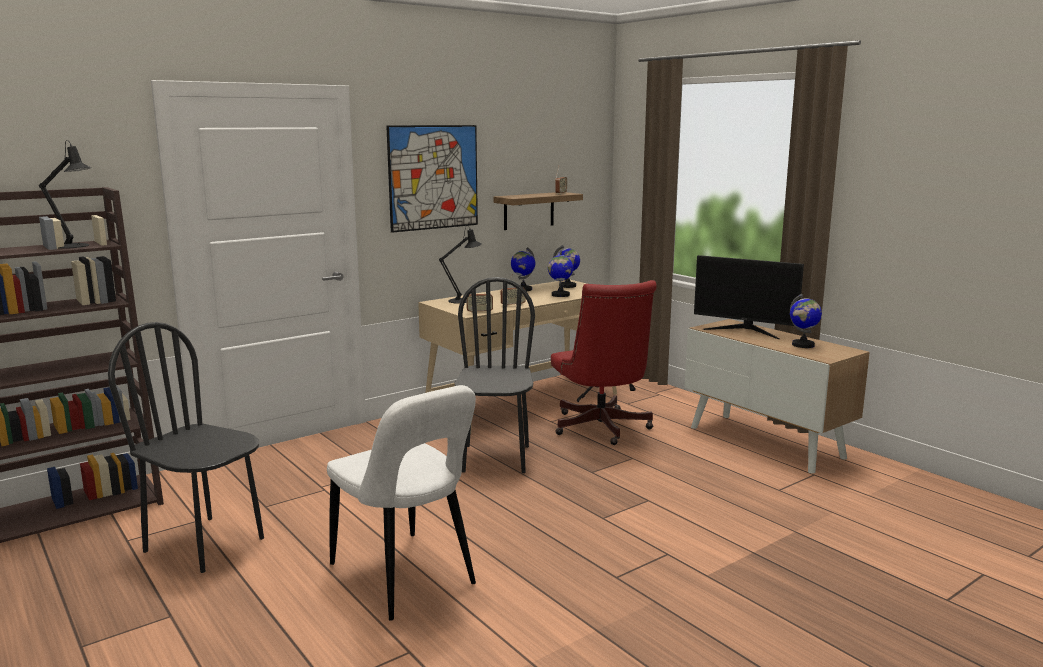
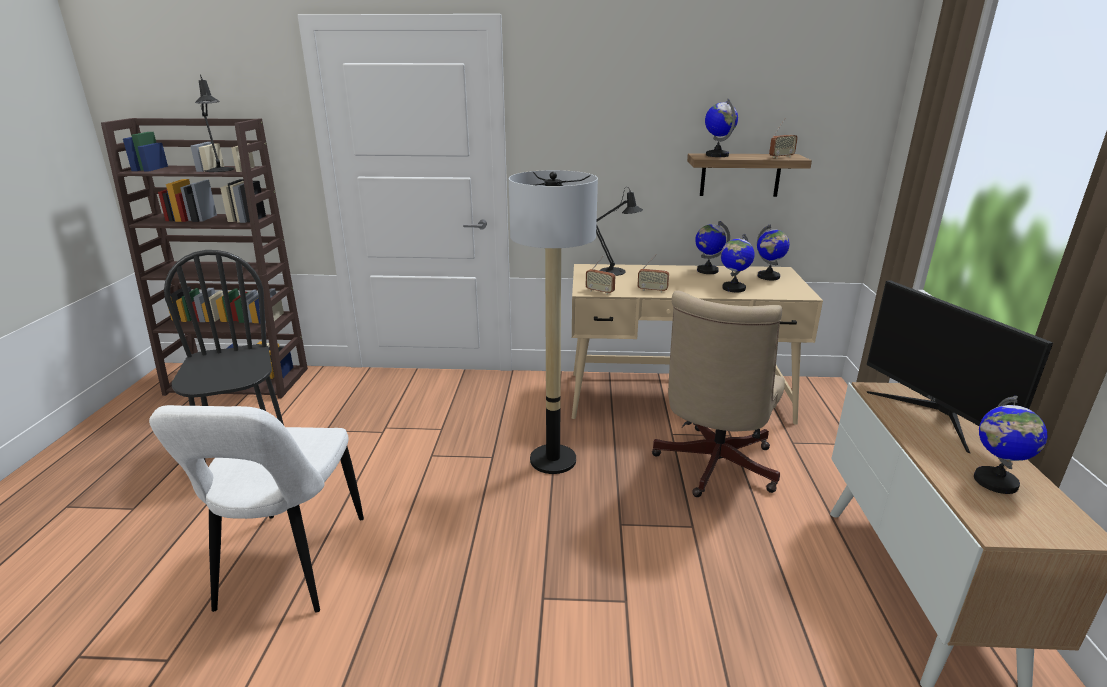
camera: 40 degrees right, 10 degrees up
picture [386,125,478,233] -> none
black chair [454,277,535,473] -> floor lamp [509,170,598,474]
red office chair [551,280,657,445] -> beige office chair [652,290,785,497]
none -> globe [705,98,738,157]

